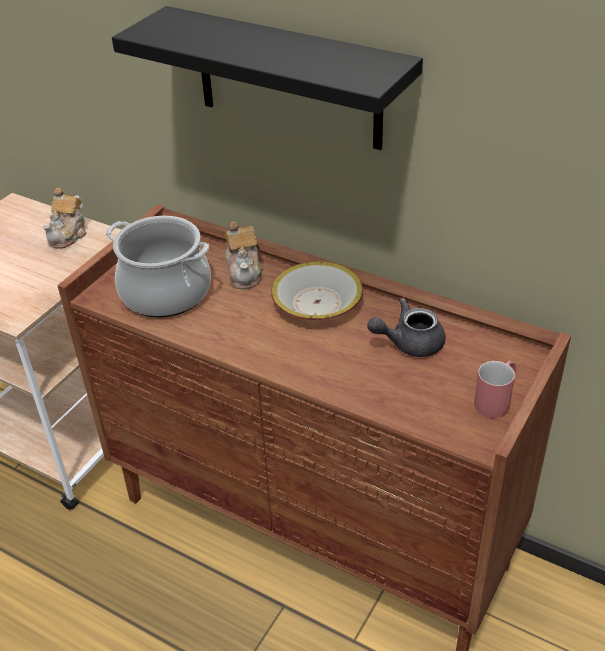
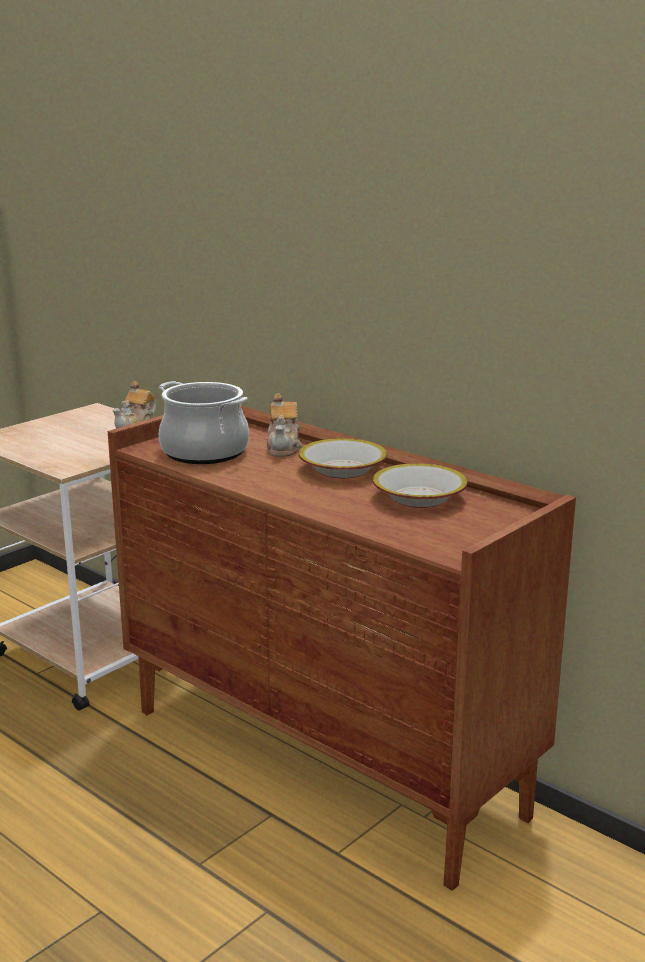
camera: 10 degrees right, 20 degrees down
black shelf [112,6,423,150] -> none
grey teapot [367,298,445,357] -> bowl [373,463,468,508]
red mug [474,361,517,418] -> none

